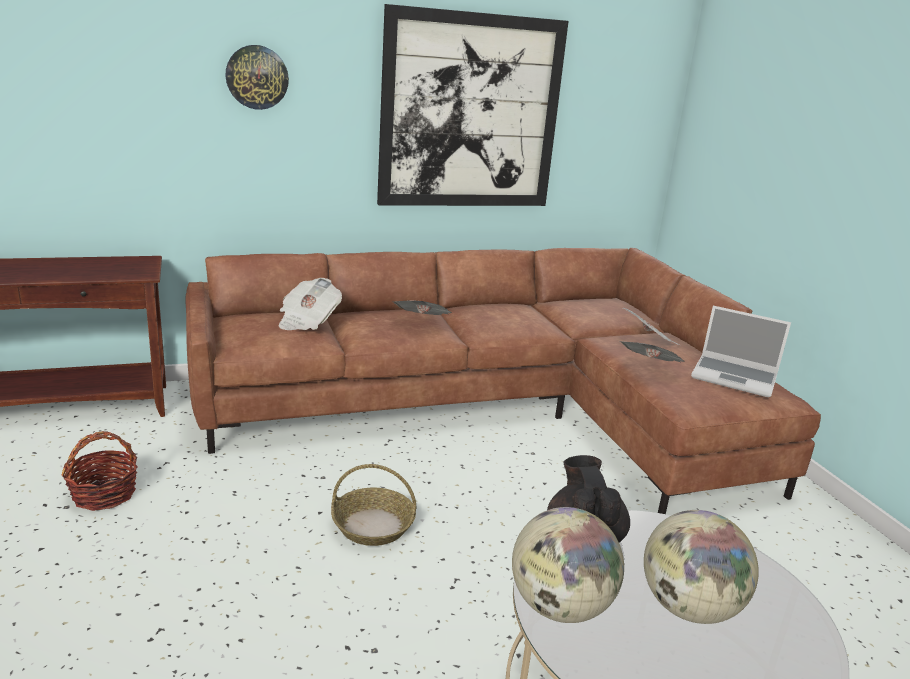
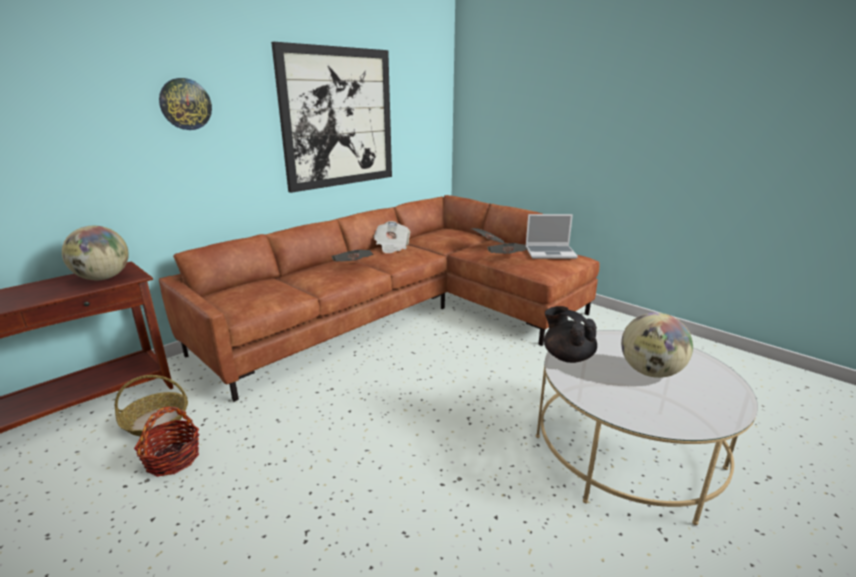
camera: 25 degrees left, 0 degrees up
newspaper [279,278,342,330] -> newspaper moved to [373,221,410,253]
basket [331,464,417,546] -> basket moved to [115,375,188,436]
globe [512,507,624,623] -> globe moved to [62,226,129,280]

